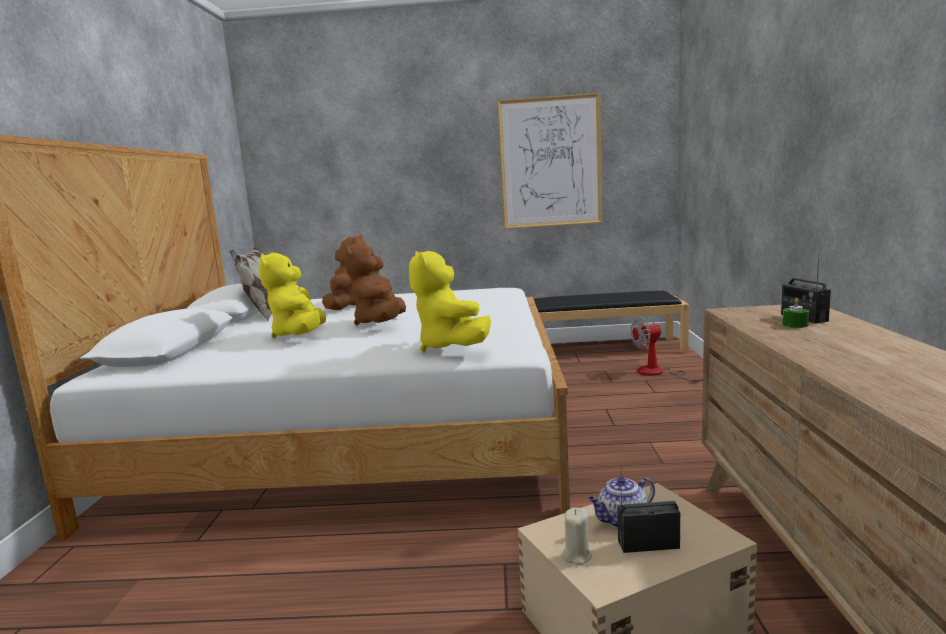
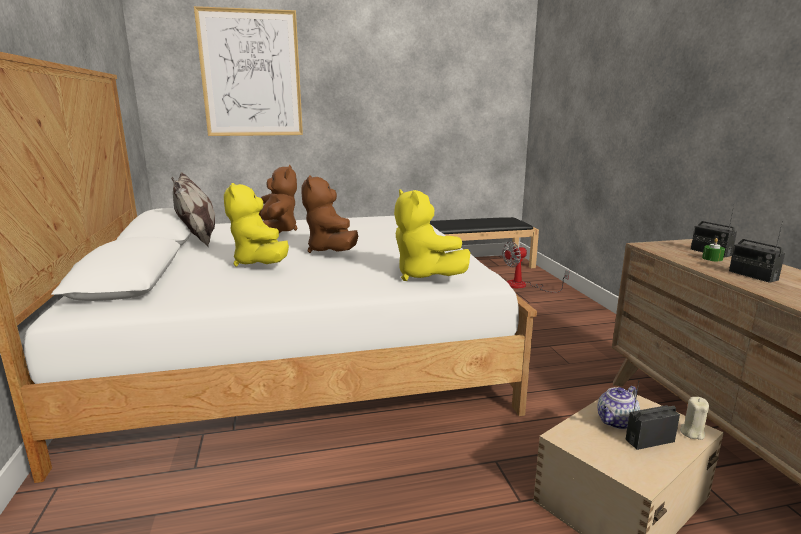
camera: 15 degrees left, 5 degrees up
picture [497,93,602,229] -> picture moved to [194,6,303,136]
beige candle [562,508,592,565] -> beige candle moved to [680,397,709,440]
none -> radio [729,221,785,283]

